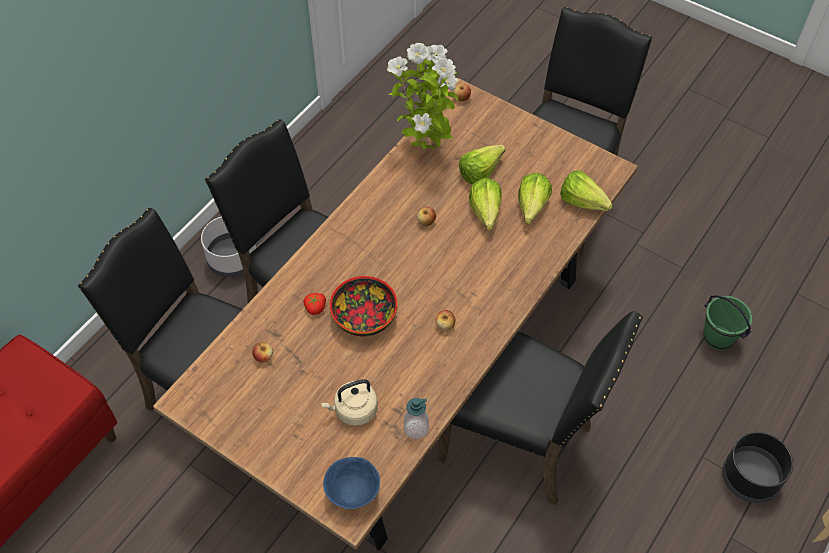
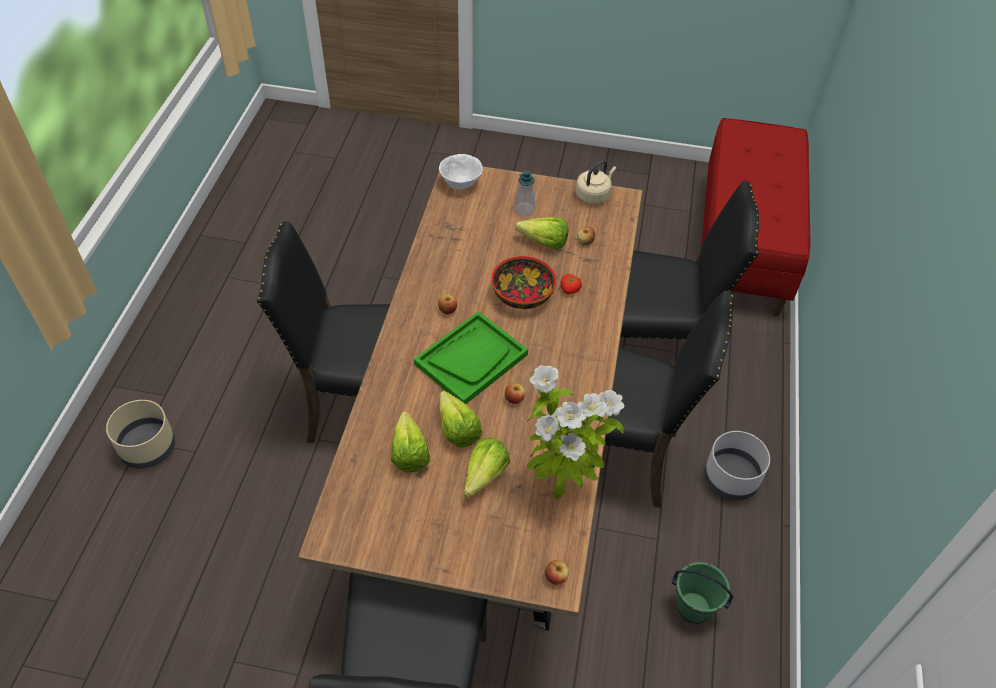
camera: 155 degrees right, 5 degrees down
beige kettle [321,379,378,426] -> beige kettle moved to [576,160,616,204]
blue bowl [323,457,380,509] -> white bowl [439,154,483,189]
soap dispenser [404,398,429,439] -> soap dispenser moved to [515,170,535,216]
lettuce [560,171,613,211] -> lettuce moved to [515,217,568,250]
green bucket [703,295,752,350] -> green bucket moved to [672,562,734,624]
black planter [722,432,793,503] -> beige planter [106,400,175,469]
none -> green tray [414,311,528,404]

